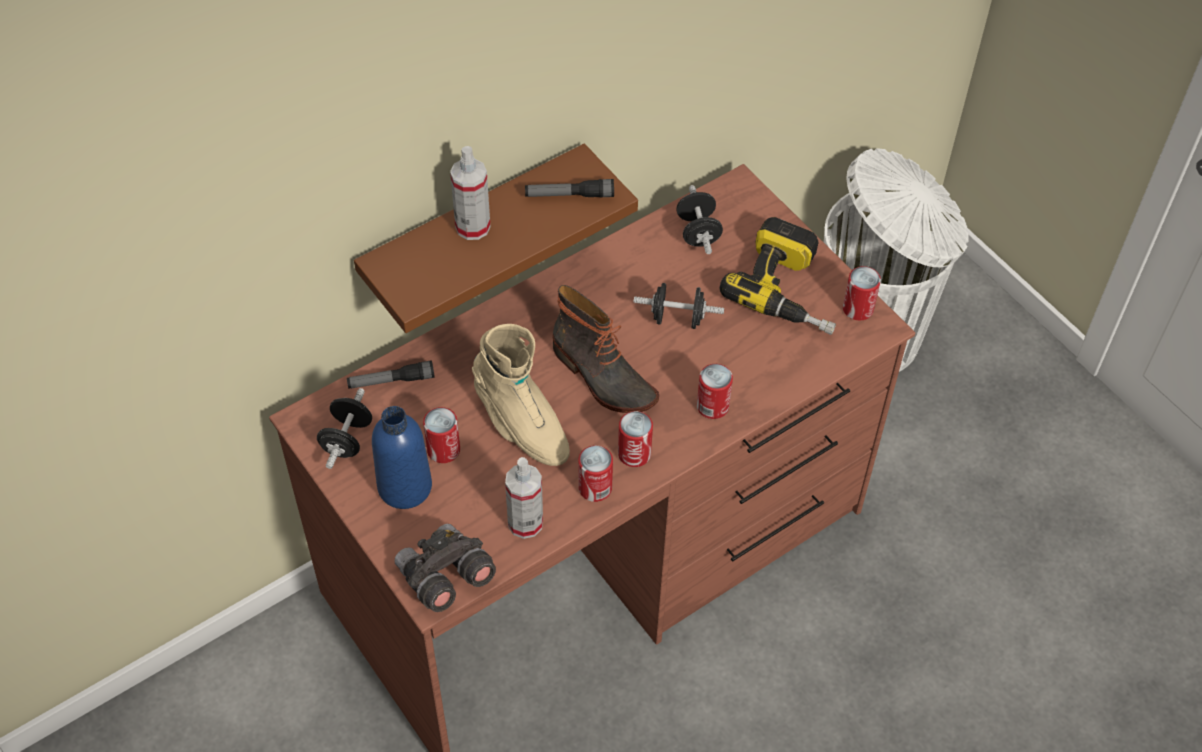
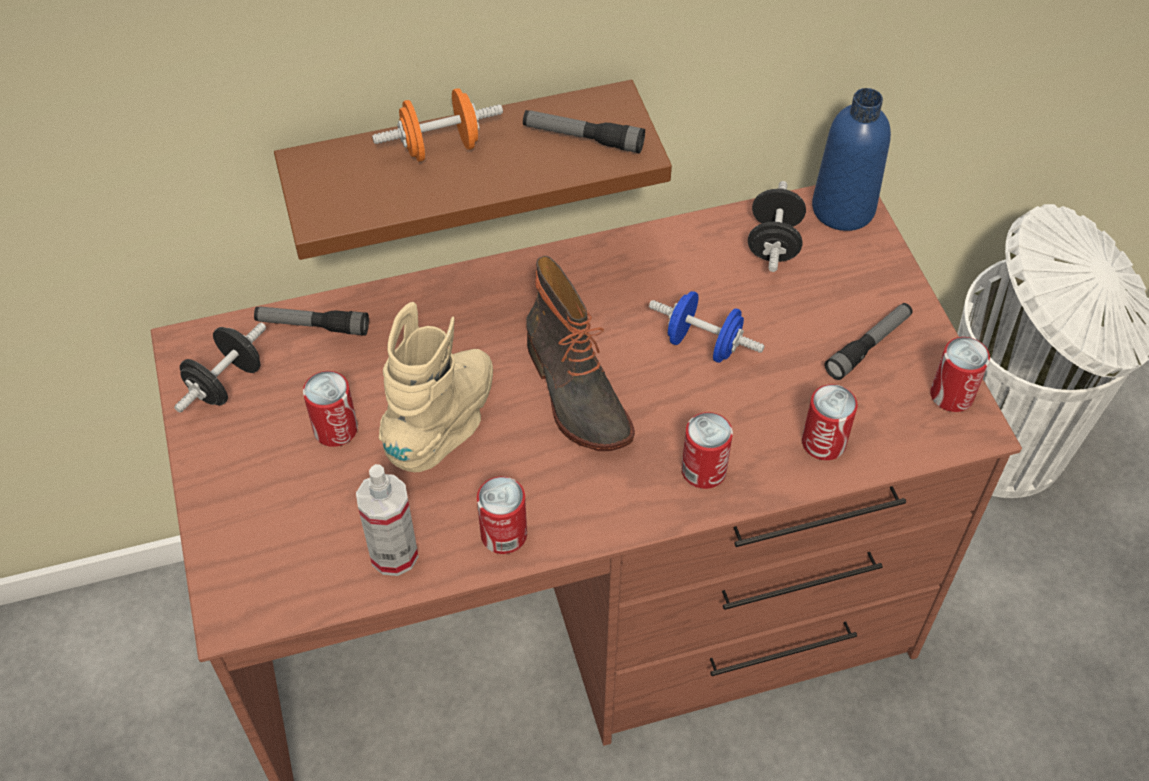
camera: 20 degrees right, 0 degrees up
blue bottle [372,406,432,509] -> blue bottle moved to [812,88,891,231]
grey binoculars [395,524,496,612] -> none
spray bottle [450,146,491,240] -> orange dumbbell [372,88,503,162]
beige boot [472,324,570,466] -> beige boot turned 135 degrees counterclockwise [379,302,493,472]
can [618,411,653,467] -> can moved to [802,384,857,460]
black dumbbell [634,283,724,329] -> blue dumbbell [649,291,765,363]
power drill [720,217,836,335] -> flashlight [825,303,913,380]

